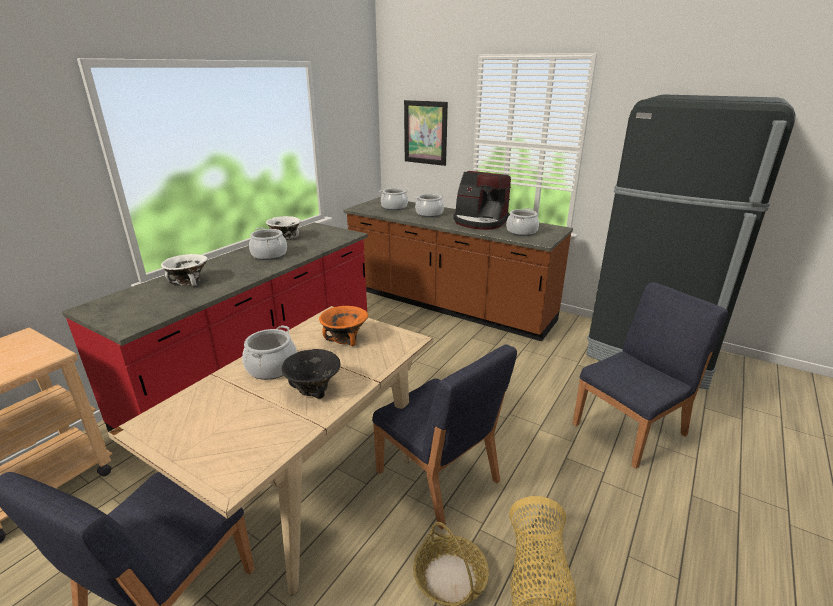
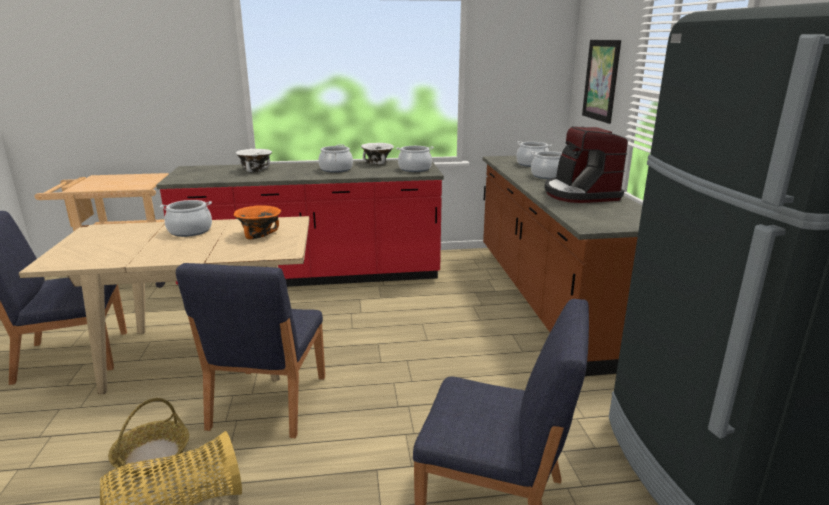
camera: 50 degrees right, 5 degrees down
black bowl [282,349,340,399] -> none
cooking pot [506,208,539,236] -> cooking pot moved to [396,146,434,172]

